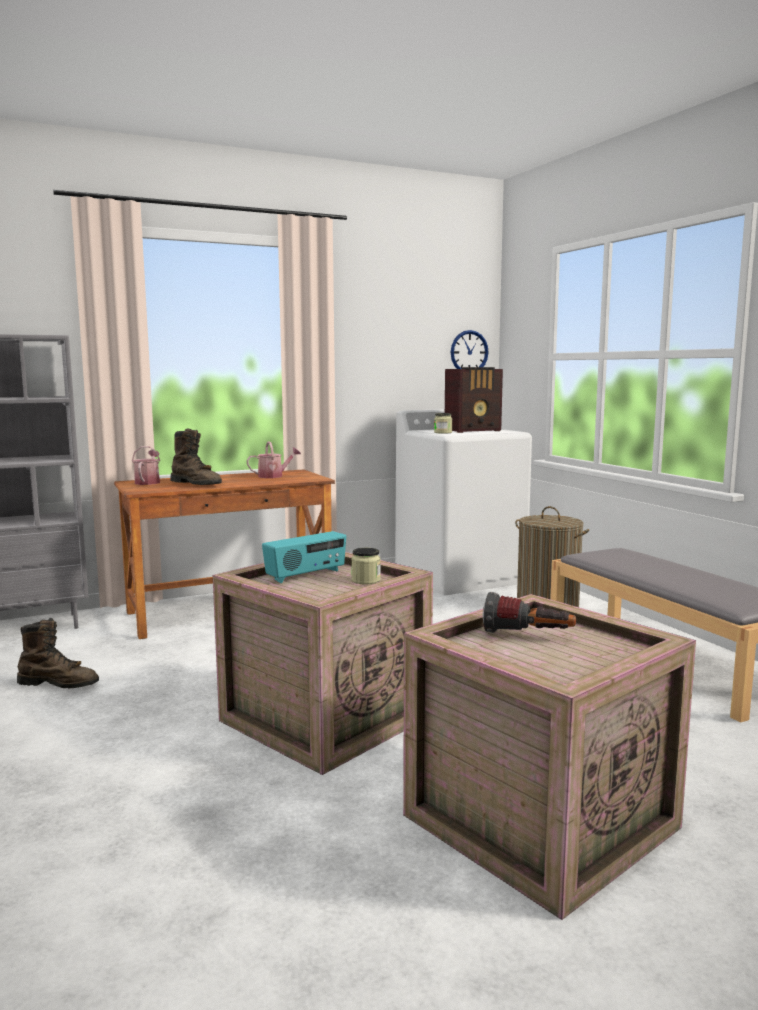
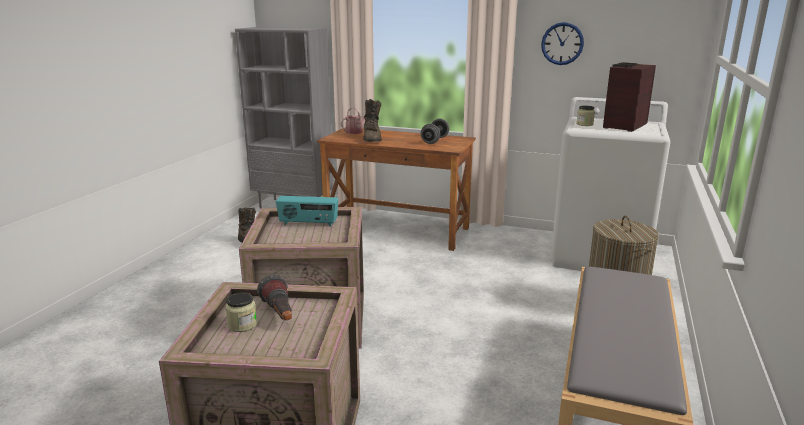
camera: 45 degrees right, 10 degrees up
watering can [247,442,301,478] -> grey dumbbell [421,118,449,144]
jar [351,548,381,584] -> jar moved to [225,292,257,332]
radio [445,367,503,433] -> radio turned 105 degrees clockwise [603,62,656,132]
wall clock [451,330,489,369] -> wall clock moved to [541,22,584,65]

